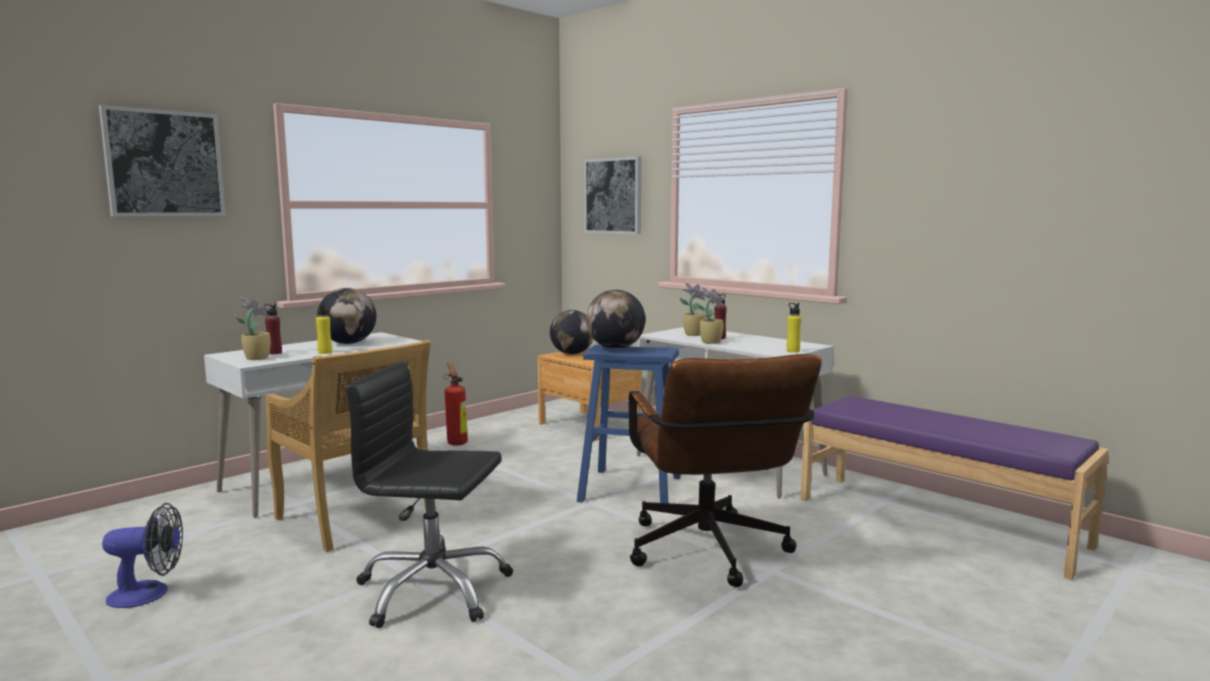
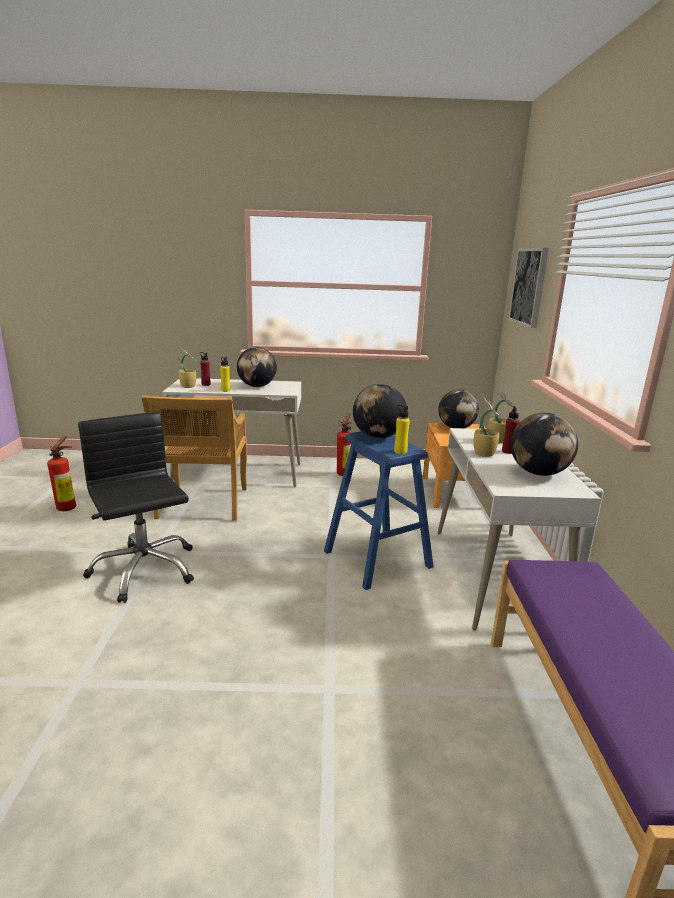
camera: 45 degrees right, 10 degrees up
picture [99,105,226,216] -> none
fan [102,503,183,608] -> fire extinguisher [47,436,76,511]
brown office chair [629,354,822,587] -> none
yellow bottle [786,303,801,353] -> yellow bottle moved to [394,405,410,454]
none -> globe [511,413,578,476]

